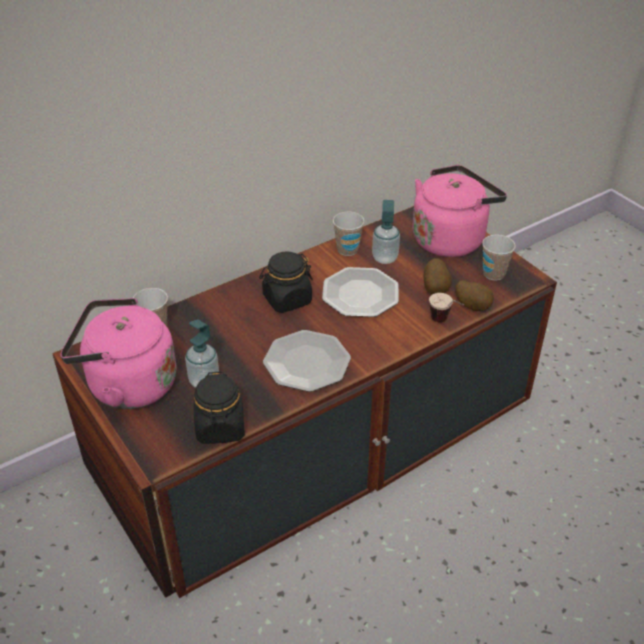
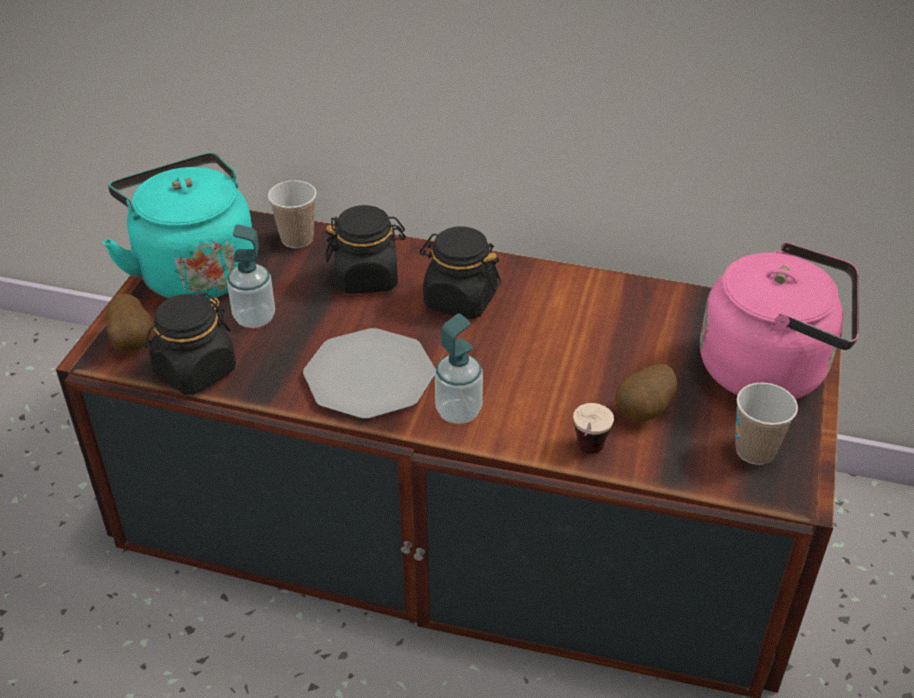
camera: 50 degrees right, 0 degrees up
pink kettle [60,298,177,409] -> turquoise kettle [103,153,254,299]
plate [322,267,399,317] -> none
cup [333,212,364,256] -> none
soap dispenser [372,200,400,264] -> soap dispenser moved to [435,313,483,424]
potato [455,280,494,311] -> potato moved to [106,294,154,352]
none -> black jar [326,205,406,293]

